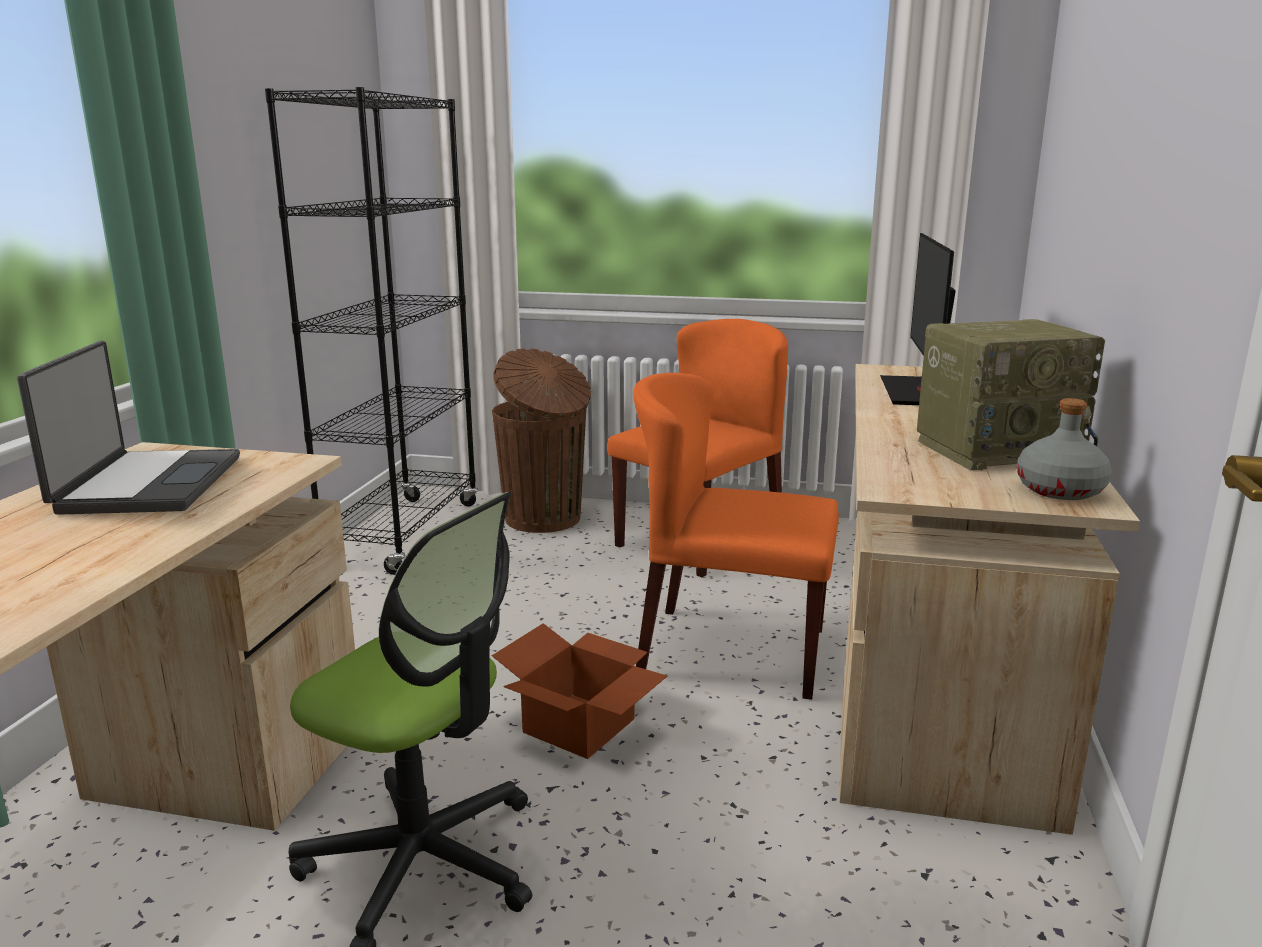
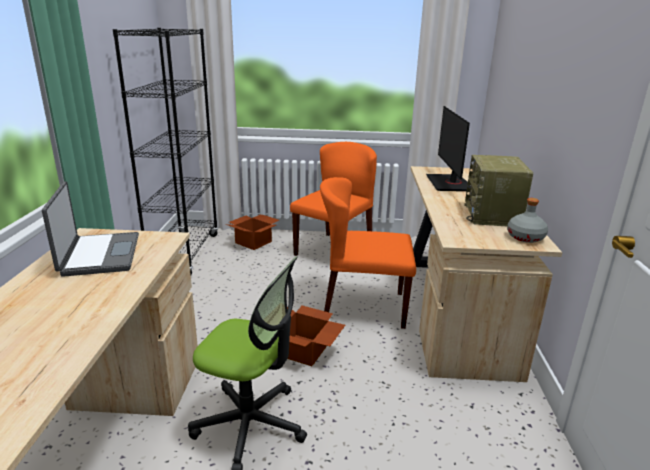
camera: 10 degrees left, 5 degrees up
brown trash can [492,348,591,533] -> cardboard box [226,215,279,250]
radio [917,319,1105,470] -> radio turned 120 degrees clockwise [464,155,533,226]

